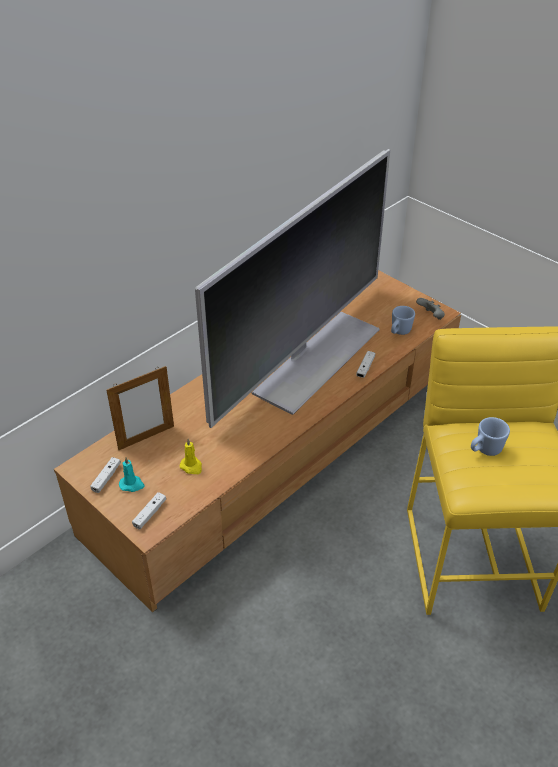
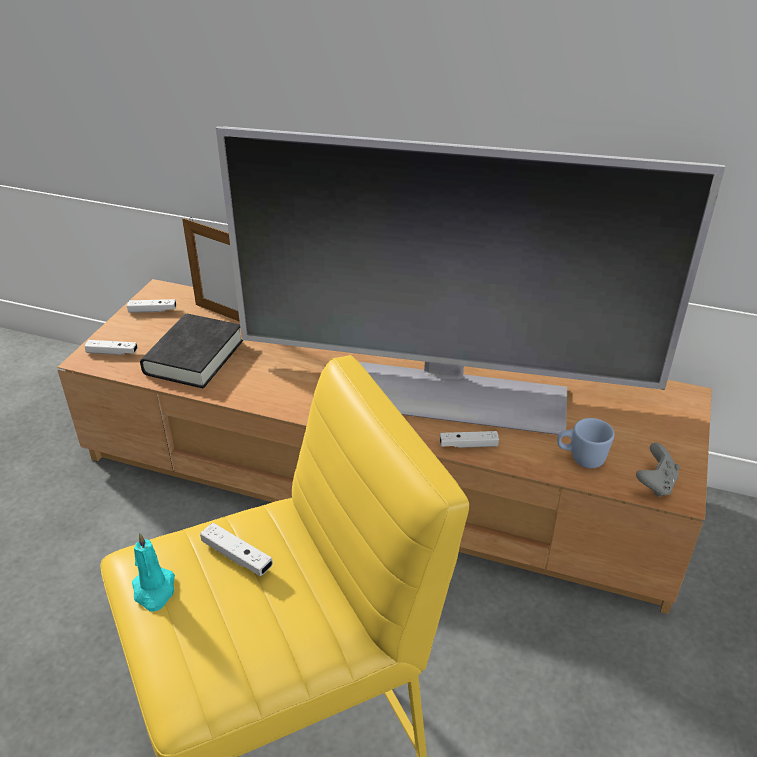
camera: 65 degrees right, 5 degrees down
turquoise candle [119,457,145,492] -> turquoise candle moved to [132,532,175,612]
yellow candle [179,439,202,474] -> black book [140,314,243,388]
blue mug [471,417,510,456] -> white game controller [200,523,273,576]

